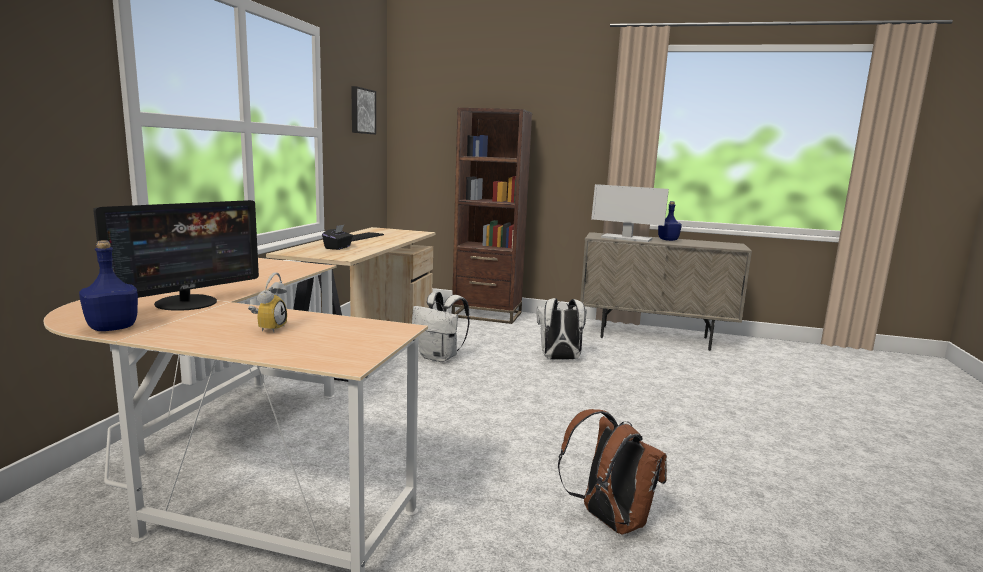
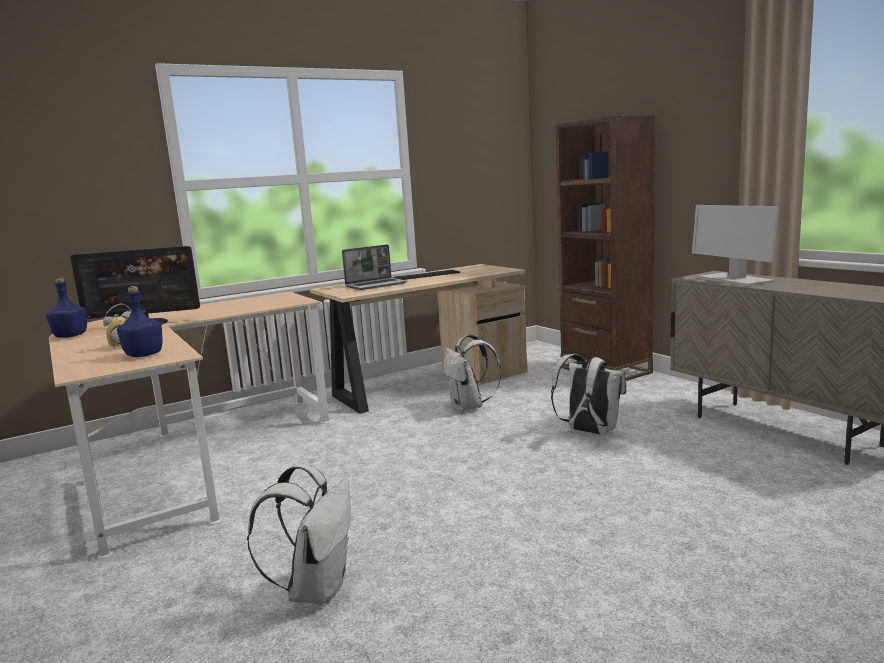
camera: 45 degrees right, 0 degrees up
black tissue box [322,225,353,250] -> laptop [342,244,408,290]
picture [351,86,376,134] -> none
brown backpack [558,409,667,534] -> white backpack [247,463,351,606]
blue bottle [658,201,682,241] -> blue bottle moved to [117,286,163,357]

